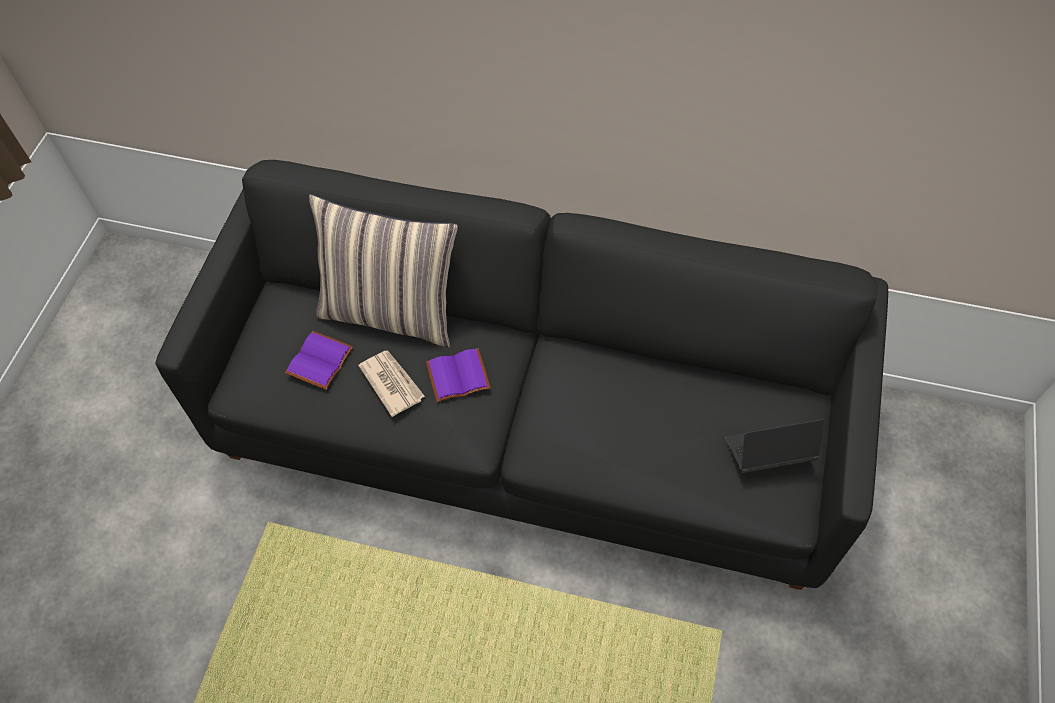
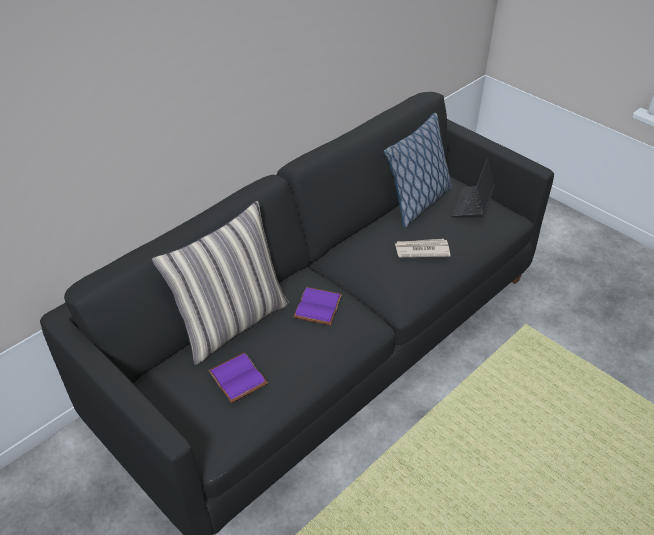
camera: 60 degrees left, 15 degrees down
newspaper [358,351,425,417] -> newspaper moved to [395,239,451,257]
none -> pillow [383,113,452,228]

